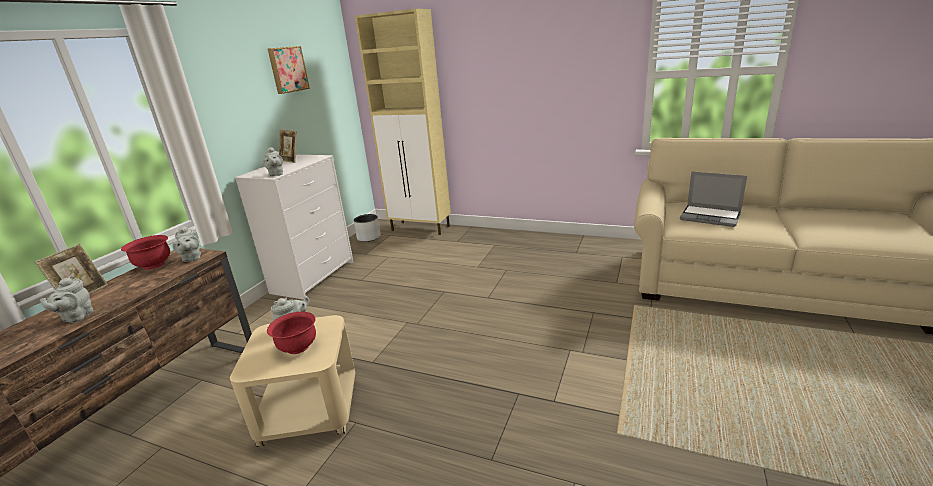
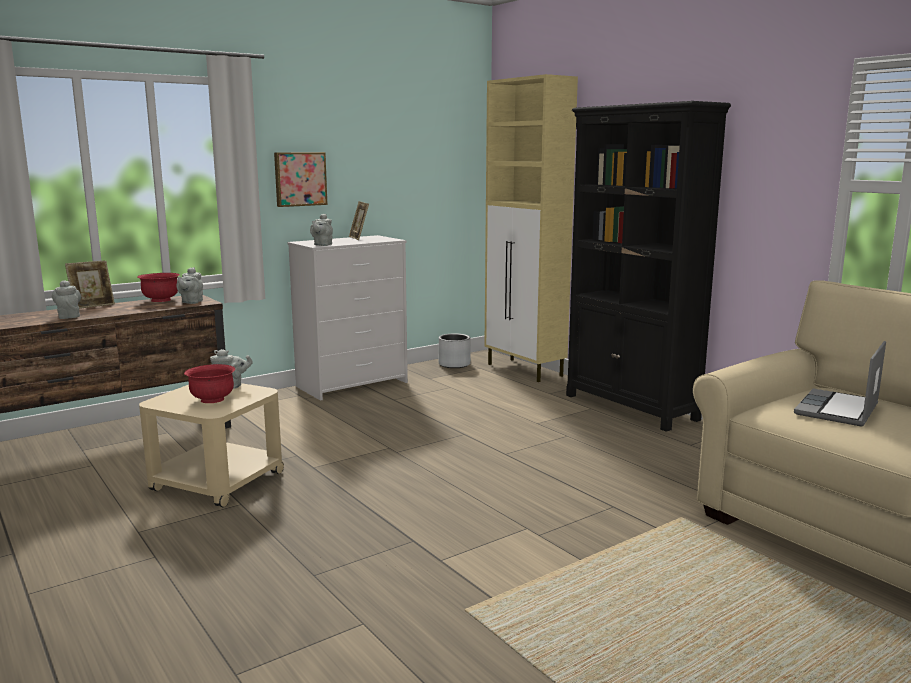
camera: 30 degrees right, 10 degrees down
grey teapot [40,276,93,323] -> grey teapot turned 120 degrees clockwise [52,280,81,319]
picture [268,46,310,94] -> picture moved to [274,152,328,207]
laptop [680,171,747,227] -> laptop turned 60 degrees clockwise [794,341,886,427]
none -> black bookcase [566,101,731,432]

